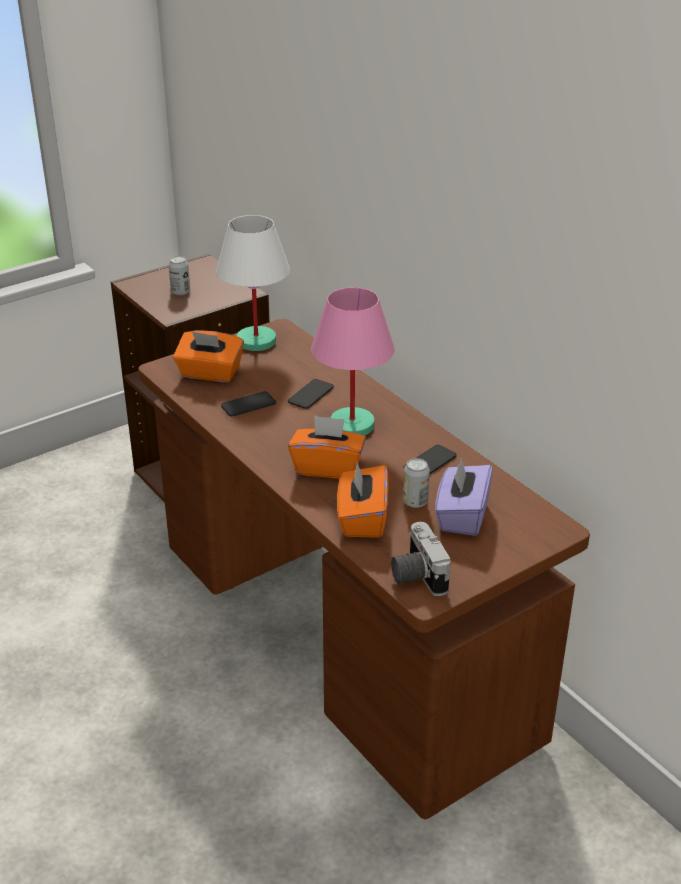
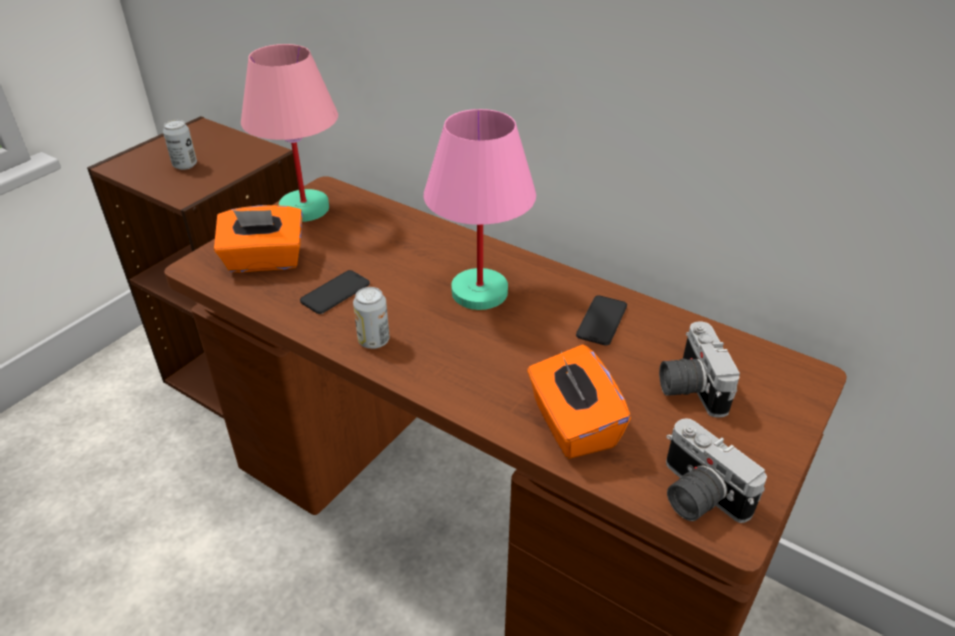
camera: 20 degrees left, 5 degrees up
white table lamp [216,215,290,351] -> pink table lamp [241,44,338,222]
phone [288,379,334,409] -> none
orange tissue box [288,415,366,479] -> none
can [403,458,430,508] -> can moved to [353,287,390,349]
purple tissue box [435,458,493,536] -> camera [659,322,740,418]

